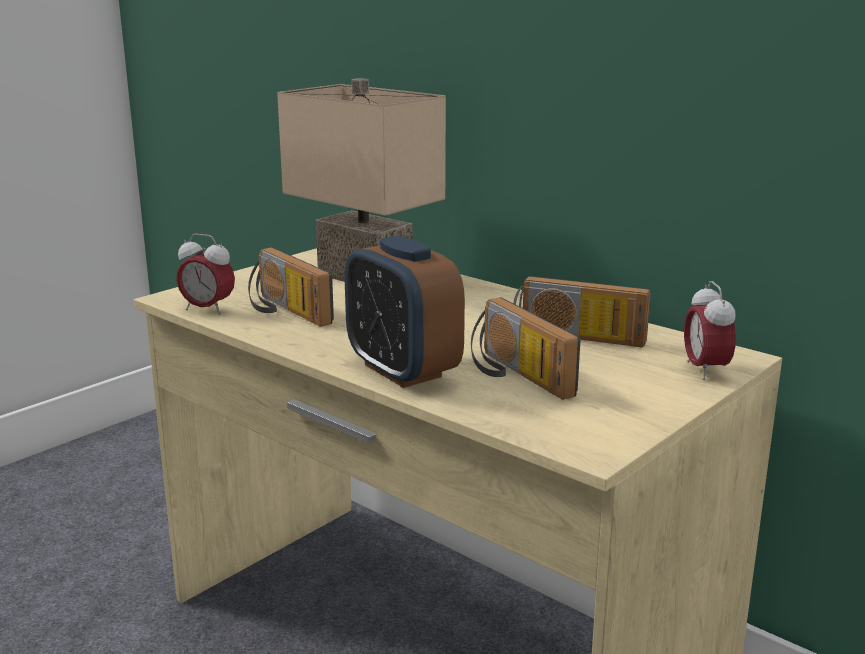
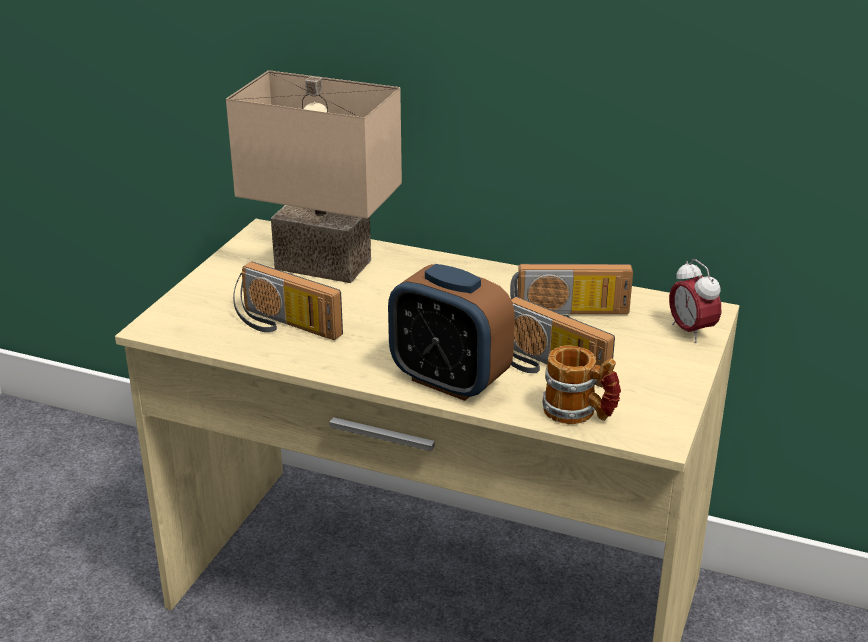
camera: 20 degrees left, 10 degrees up
alarm clock [176,234,235,315] -> none
none -> mug [542,346,621,424]

